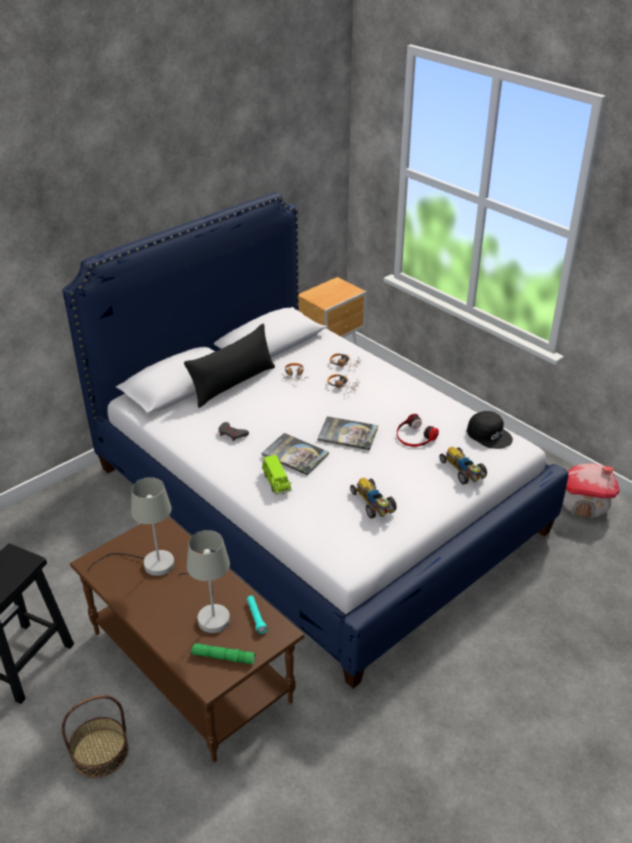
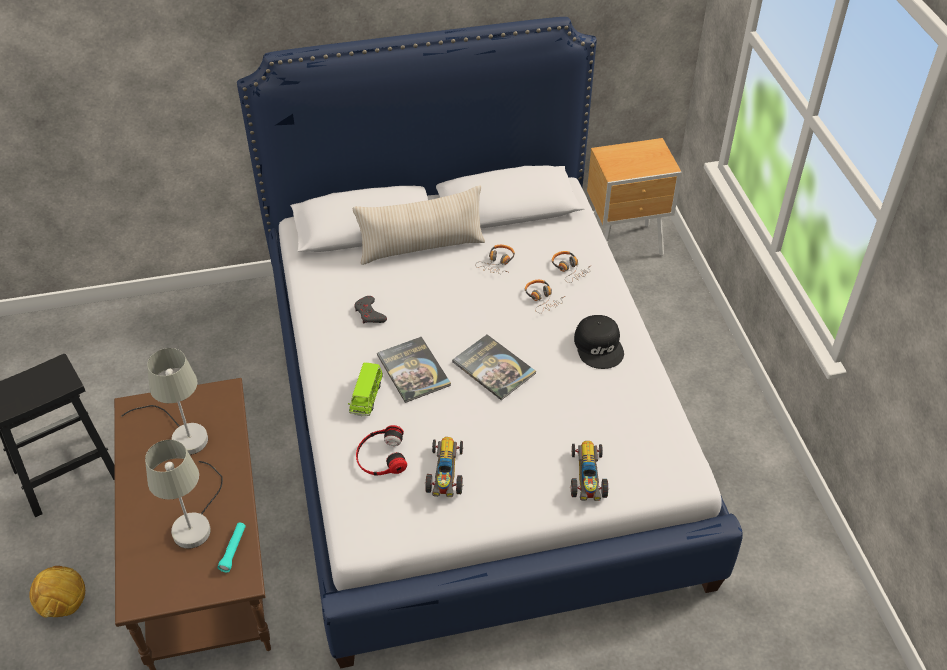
camera: 30 degrees right, 10 degrees up
basket [61,695,129,778] -> football [29,566,85,618]
black pillow [184,324,275,408] -> beige pillow [353,186,485,265]
green flashlight [190,643,255,664] -> none
headphones [397,414,439,447] -> headphones moved to [356,425,407,476]
black cap [467,411,513,449] -> black cap moved to [574,315,624,369]
toy house [563,463,620,519] -> none

